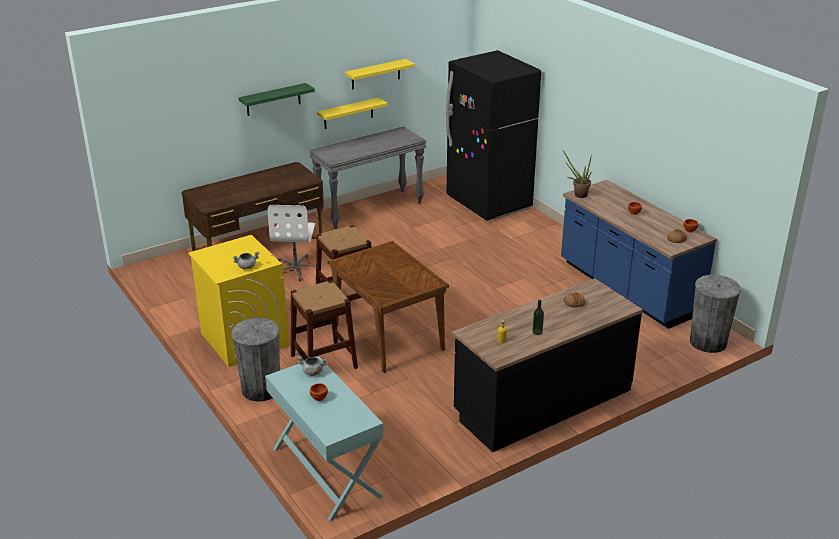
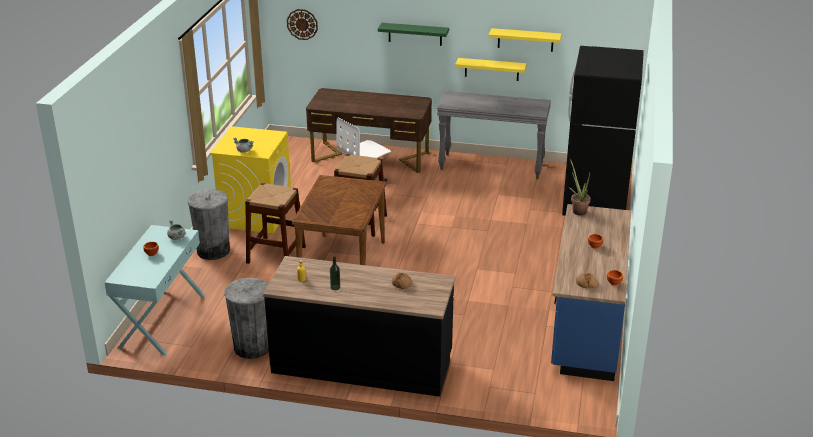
camera: 45 degrees right, 0 degrees up
grey trash can [690,275,741,353] -> grey trash can moved to [224,278,269,359]
none -> wall clock [287,9,318,40]

